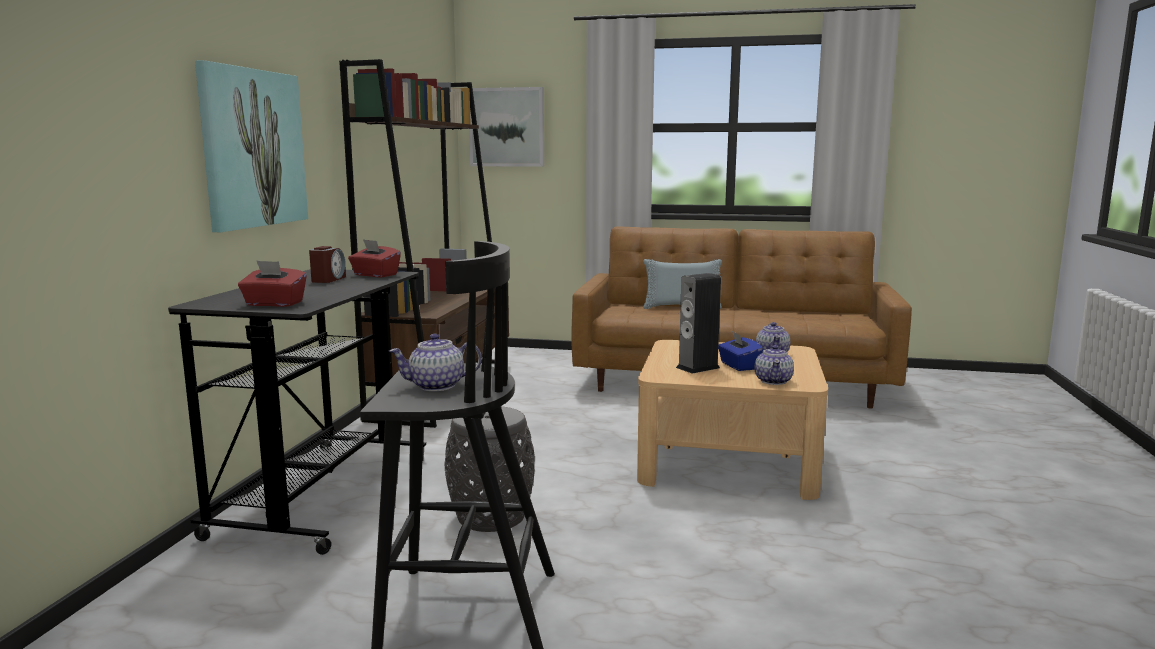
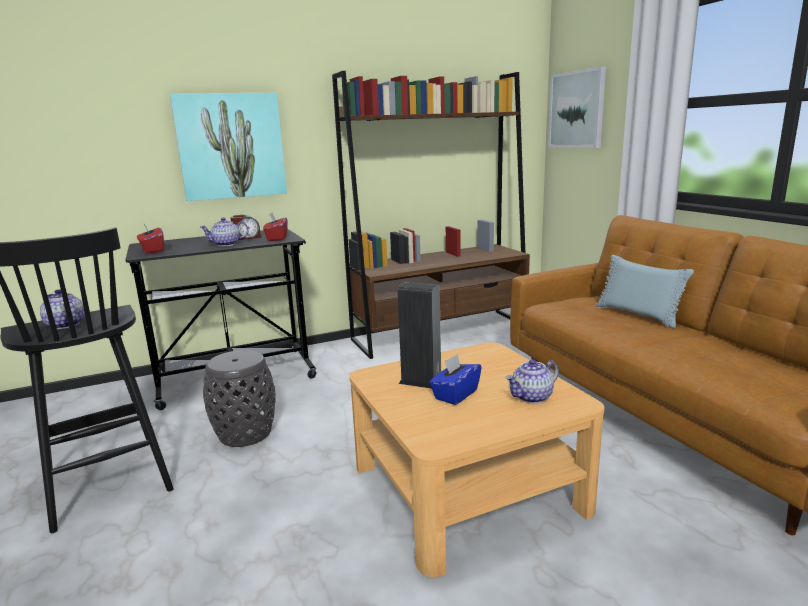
camera: 55 degrees right, 5 degrees up
teapot [755,345,794,385] -> teapot moved to [200,218,248,246]

